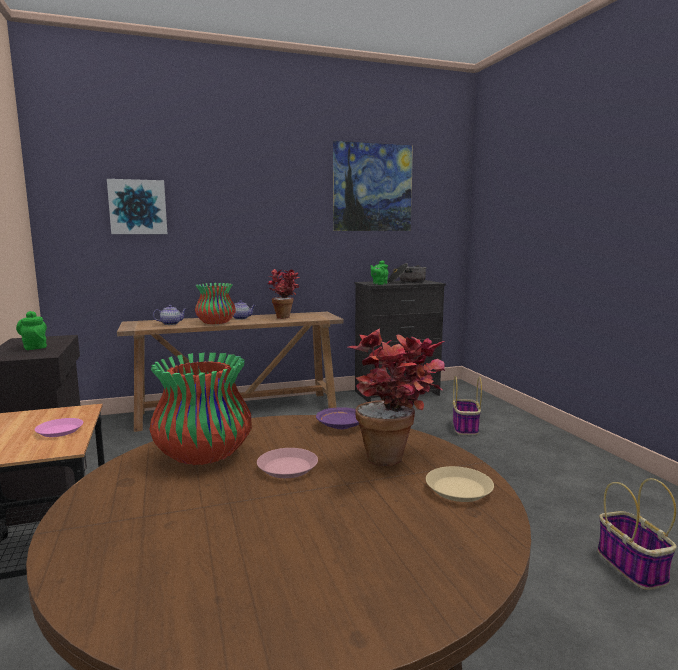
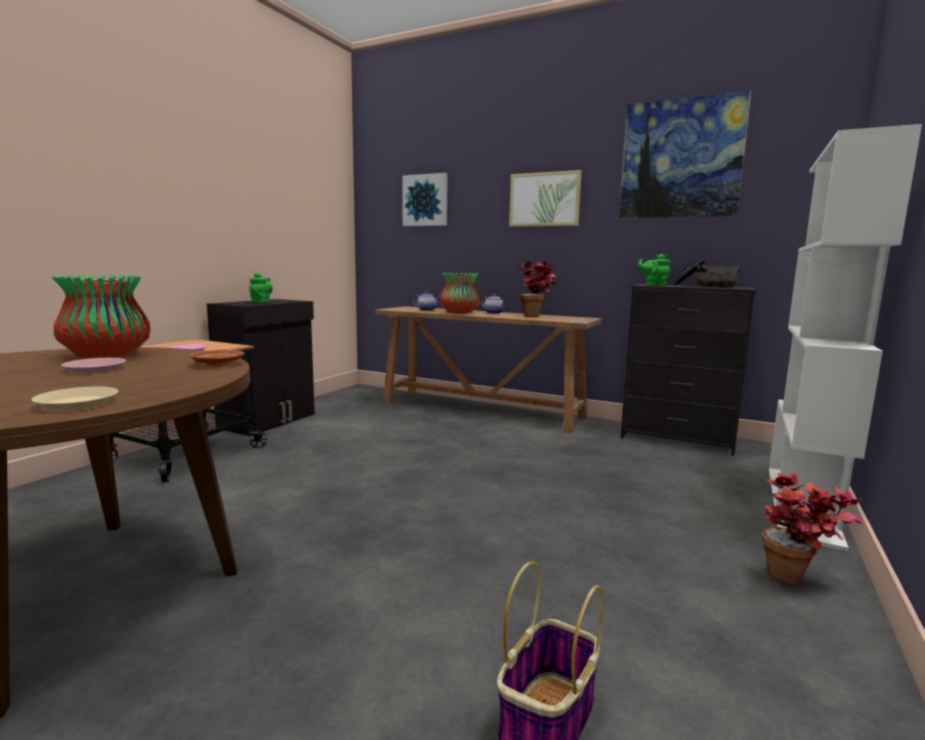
camera: 45 degrees right, 0 degrees up
purple plate [316,408,359,429] -> brown plate [189,350,245,366]
potted plant [348,328,445,466] -> potted plant moved to [762,472,862,584]
basket [453,376,482,435] -> none
none -> picture [509,170,582,227]
none -> white bookcase [769,124,922,551]

